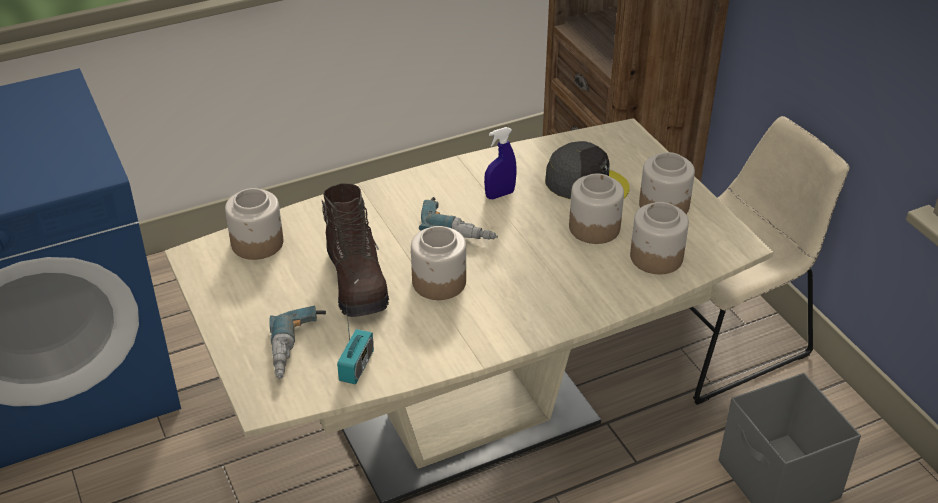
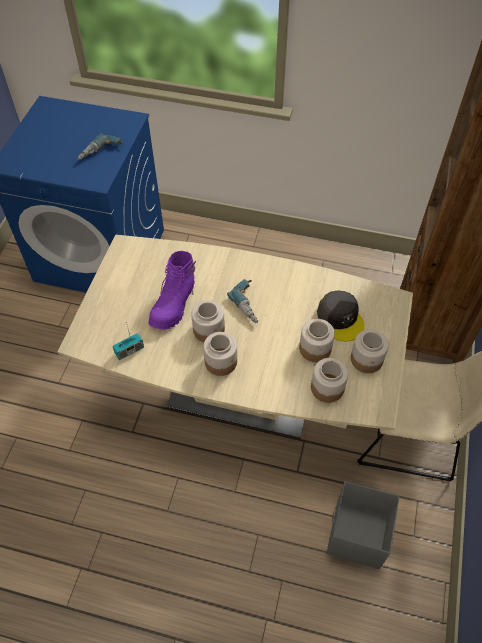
camera: 40 degrees right, 15 degrees up
jar [225,188,283,260] -> jar moved to [203,332,237,376]
power drill [269,306,326,379] -> power drill moved to [77,133,124,160]
brown boot [322,183,389,317] -> purple boot [148,251,196,330]
blue spray bottle [484,127,517,199] -> none

